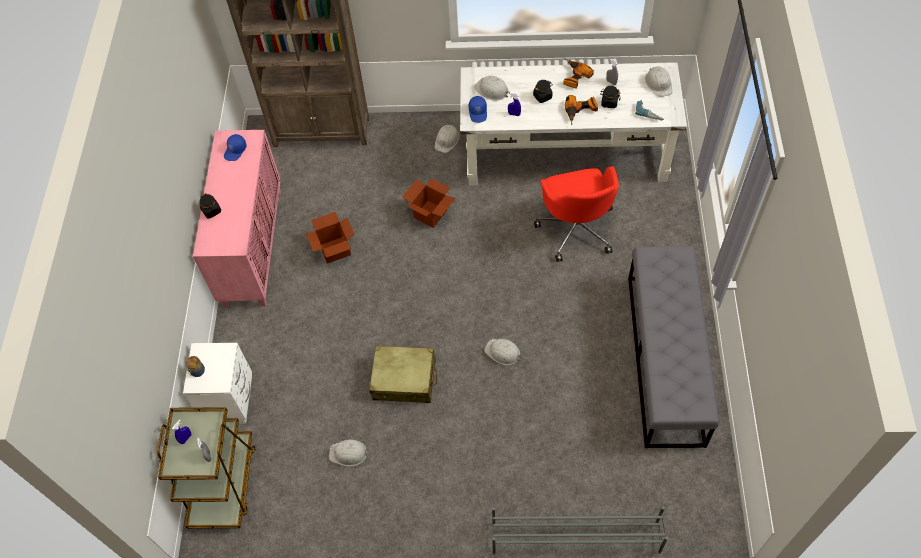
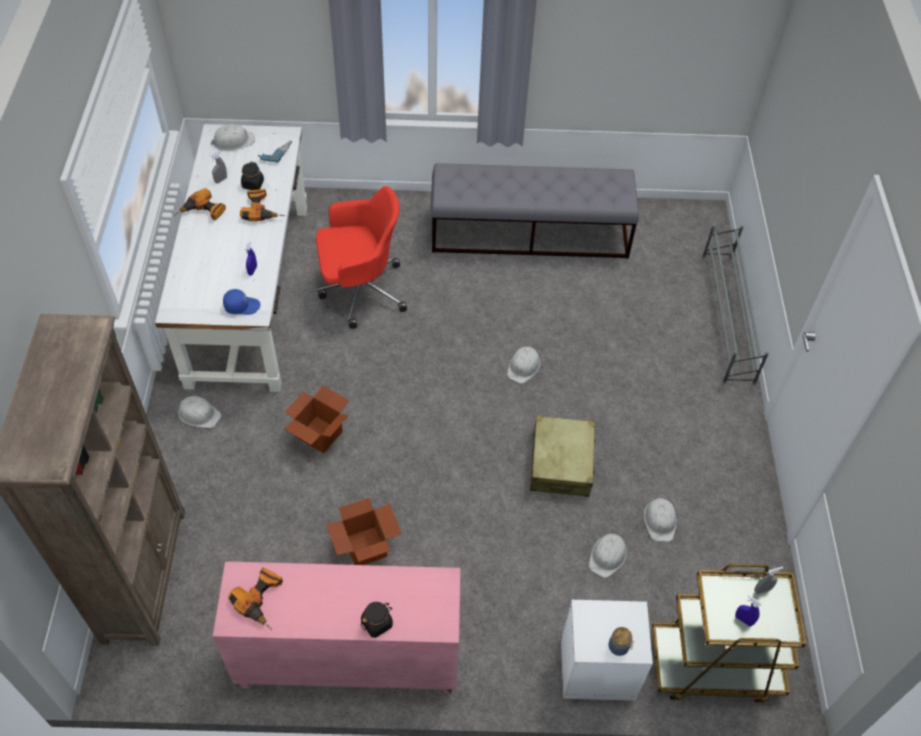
camera: 95 degrees left, 5 degrees down
blue cap [224,134,247,161] -> power drill [228,567,283,630]
white hard hat [474,76,510,101] -> white hard hat moved to [589,532,627,578]
black jar [533,80,553,103] -> none

